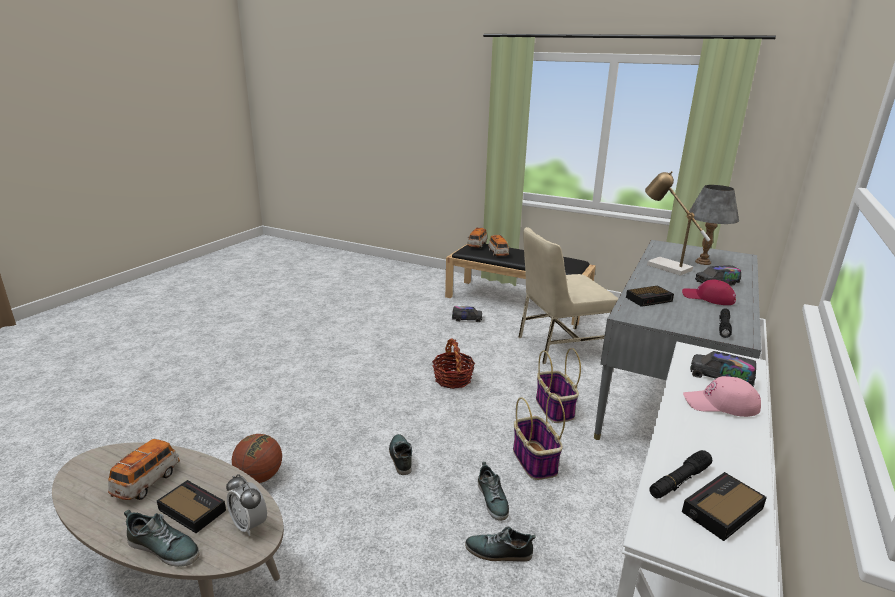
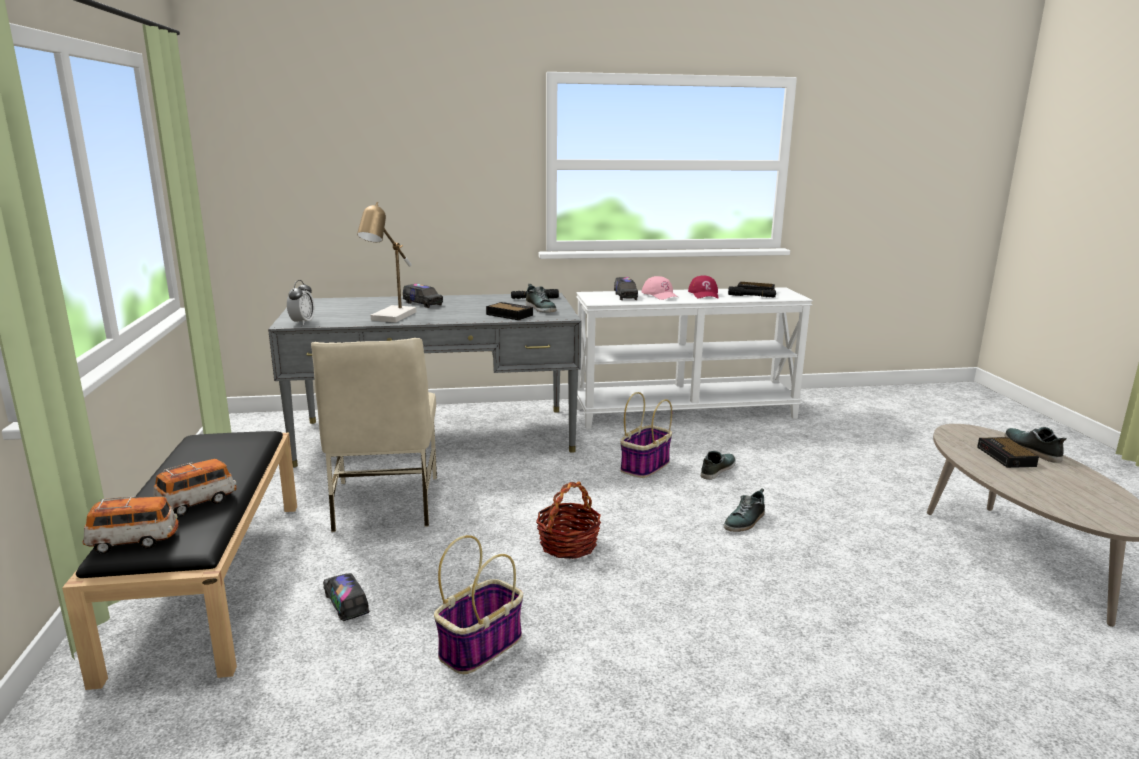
camera: 125 degrees left, 5 degrees down
toy car [108,439,180,500] -> none
alarm clock [226,474,267,536] -> alarm clock moved to [287,280,315,325]
basketball [232,434,282,483] -> none
shoe [465,526,536,562] -> shoe moved to [526,284,556,312]
beige chair [519,227,618,364] -> beige chair turned 45 degrees clockwise [311,338,437,532]
basket [536,348,581,423] -> basket moved to [434,535,523,674]
red cap [682,280,736,305] -> red cap moved to [688,275,718,298]
grey table lamp [689,185,739,265] -> none

